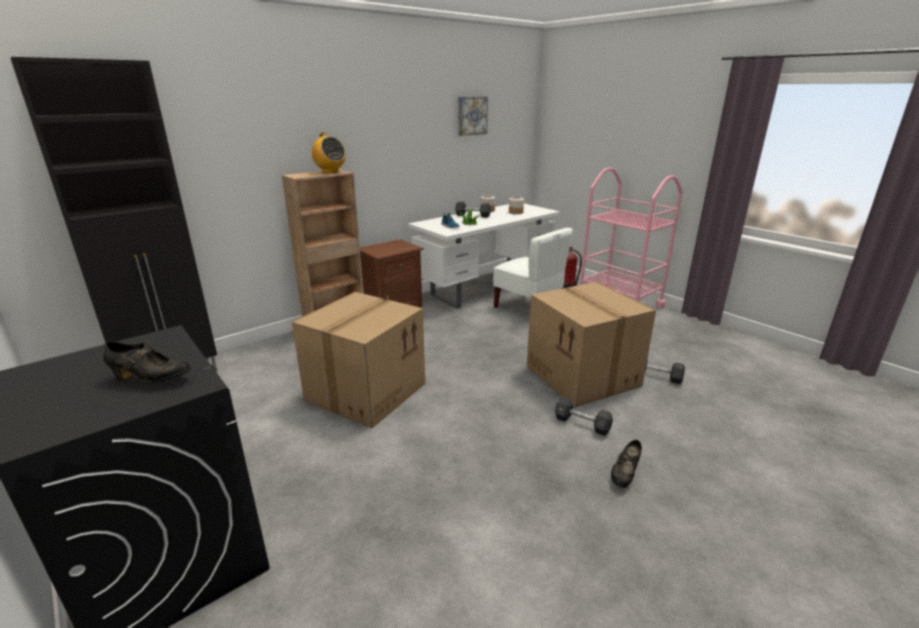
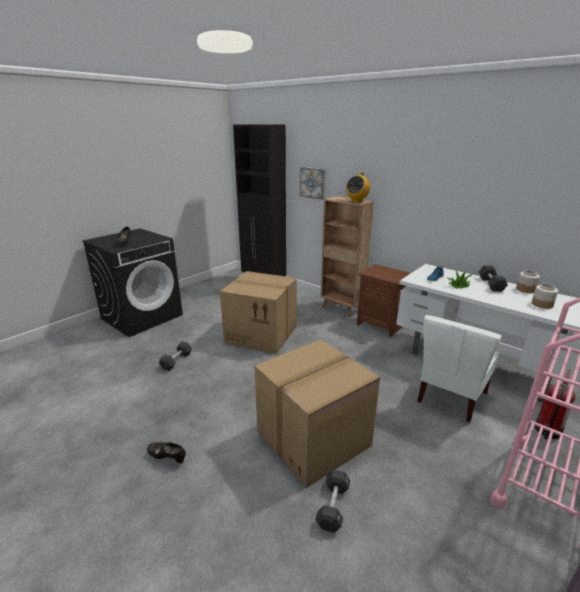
camera: 80 degrees right, 0 degrees up
picture [458,96,488,136] -> picture moved to [300,167,325,200]
black dumbbell [555,397,613,436] -> black dumbbell moved to [159,341,192,371]

